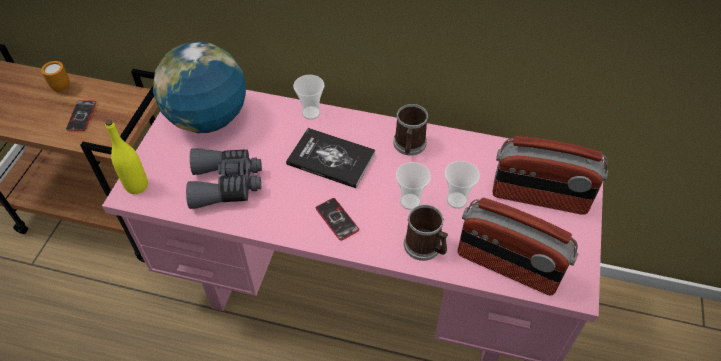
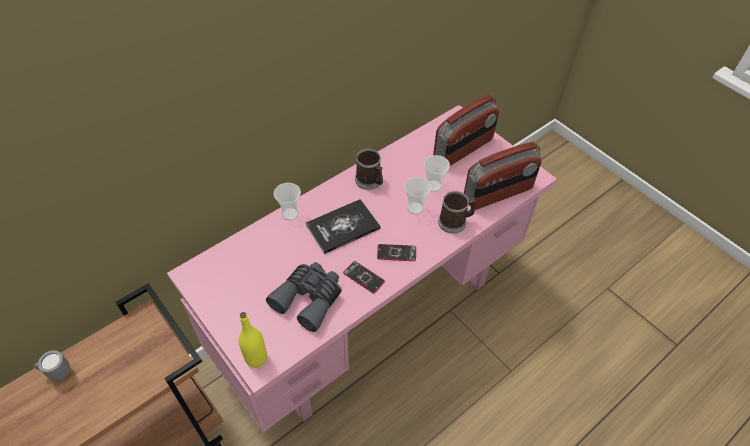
camera: 55 degrees left, 0 degrees up
orange mug [41,61,70,92] -> grey mug [34,350,70,381]
phone [66,100,96,131] -> phone moved to [343,261,385,293]
globe [153,42,246,133] -> none

